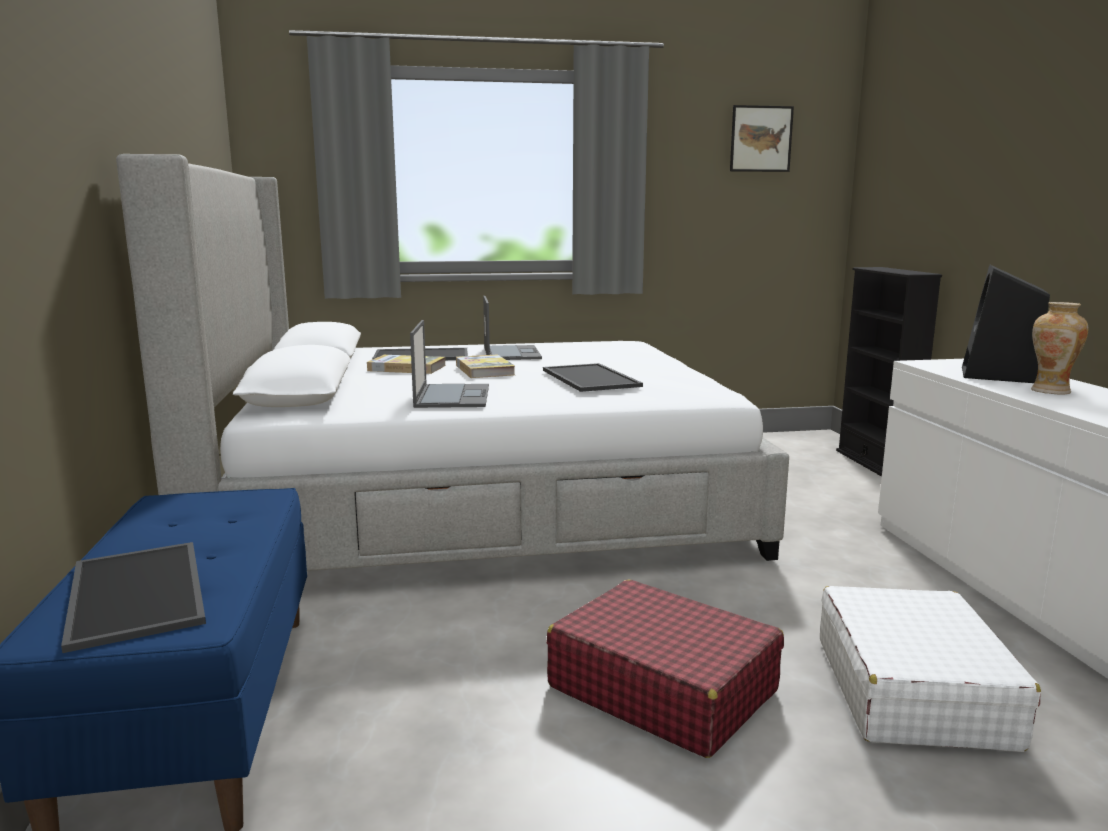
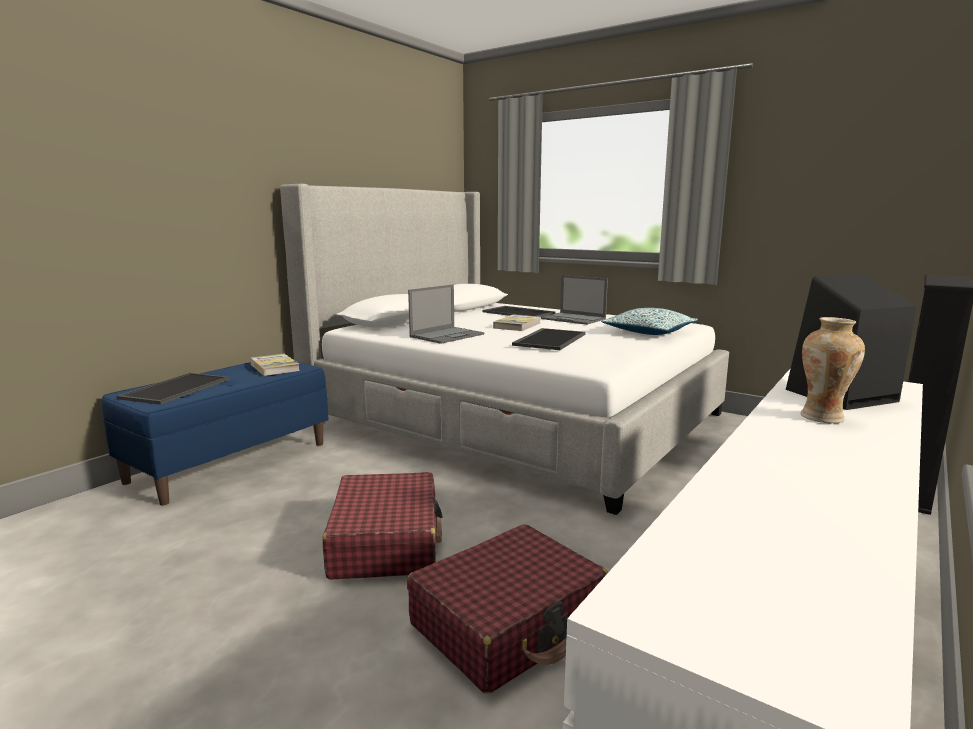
camera: 45 degrees right, 0 degrees up
book [367,355,446,374] -> book moved to [250,354,300,376]
laptop [483,296,542,360] -> laptop turned 90 degrees clockwise [541,275,608,325]
picture [730,105,794,172] -> none
white suitcase [820,586,1041,752] -> red suitcase [407,524,608,694]
none -> pillow [602,308,698,335]

